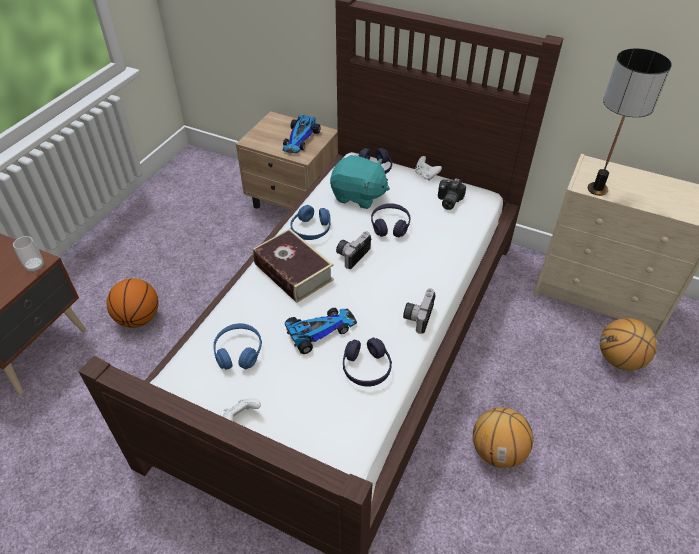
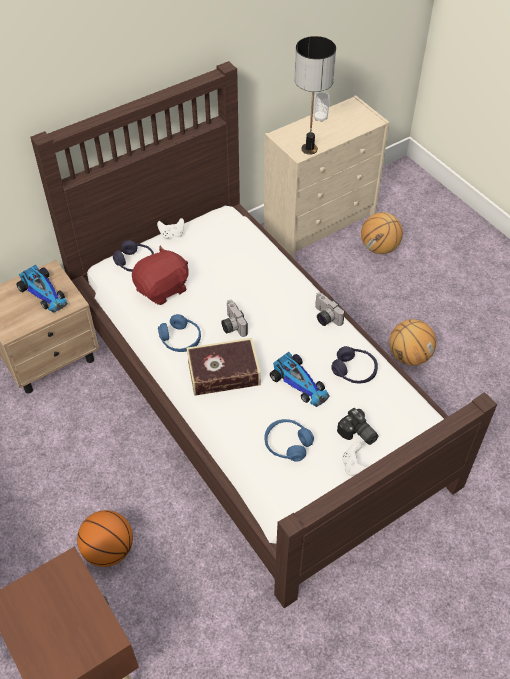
camera: 60 degrees left, 5 degrees up
cup [13,236,44,272] -> cup moved to [313,92,329,122]
toy car [285,308,357,354] -> toy car turned 135 degrees clockwise [270,352,330,407]
turquoise plush toy [330,155,390,209] -> red plush toy [132,246,189,305]
purple headphones [371,203,411,238] -> none
camera [438,178,466,210] -> camera moved to [337,407,378,445]

